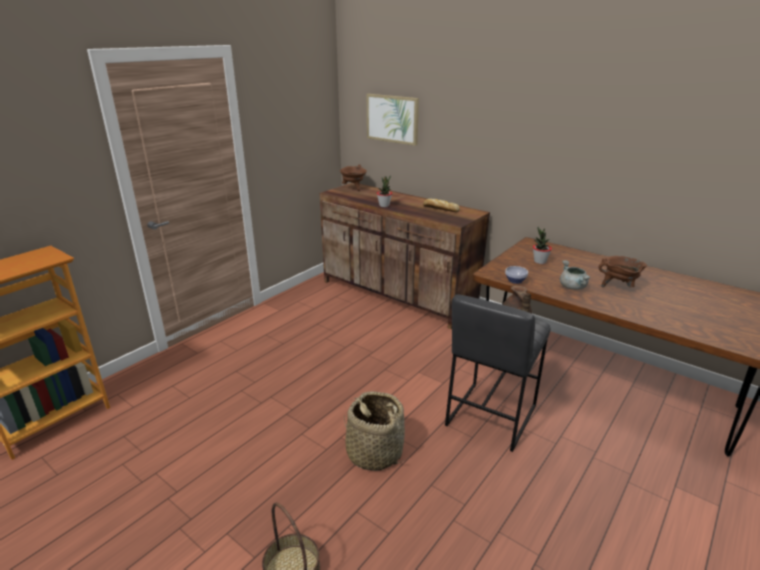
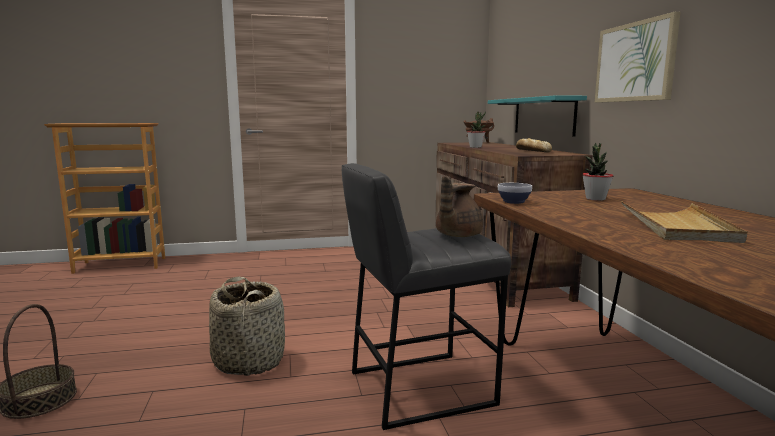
camera: 40 degrees right, 15 degrees down
picture [367,94,419,146] -> picture moved to [595,12,681,103]
grey cooking pot [560,260,591,290] -> none
brown cooking pot [599,256,647,287] -> beige tray [621,201,747,243]
none -> turquoise shelf [488,95,587,137]

